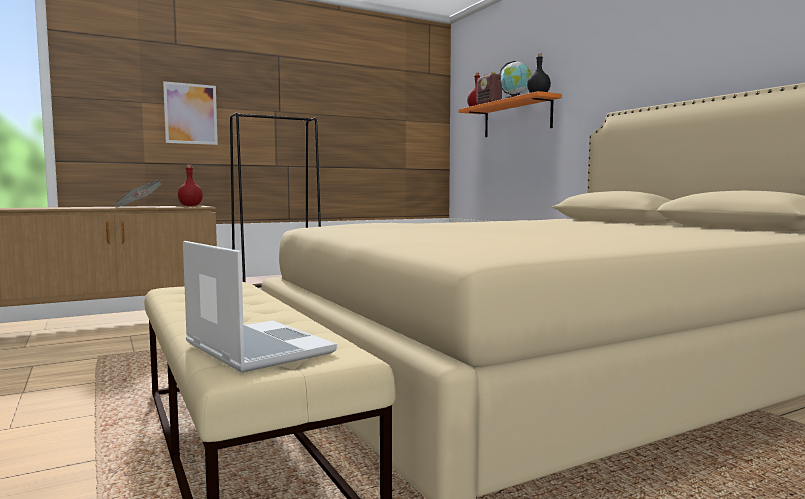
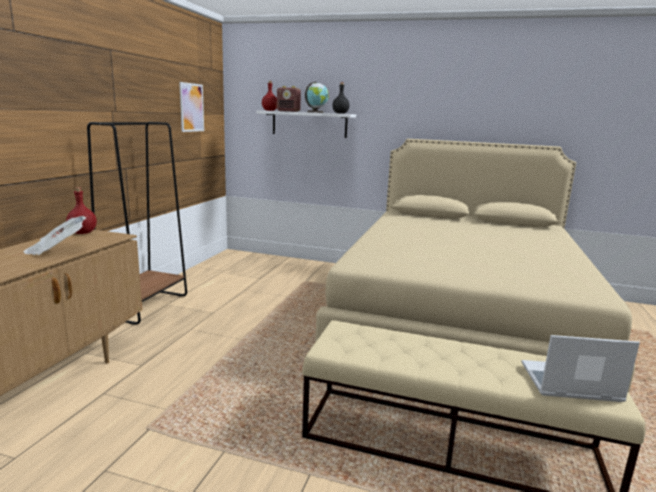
camera: 45 degrees left, 10 degrees up
picture [163,81,218,145] -> picture moved to [179,82,204,132]
orange shelf [459,91,562,137] -> white shelf [256,110,356,138]

